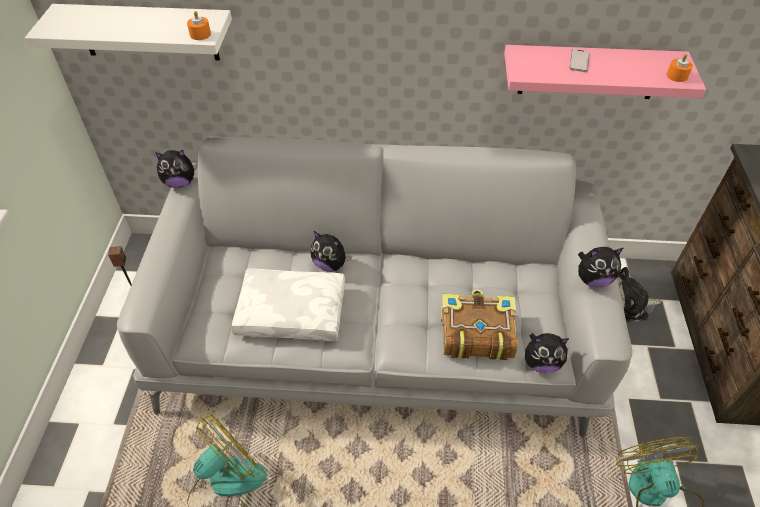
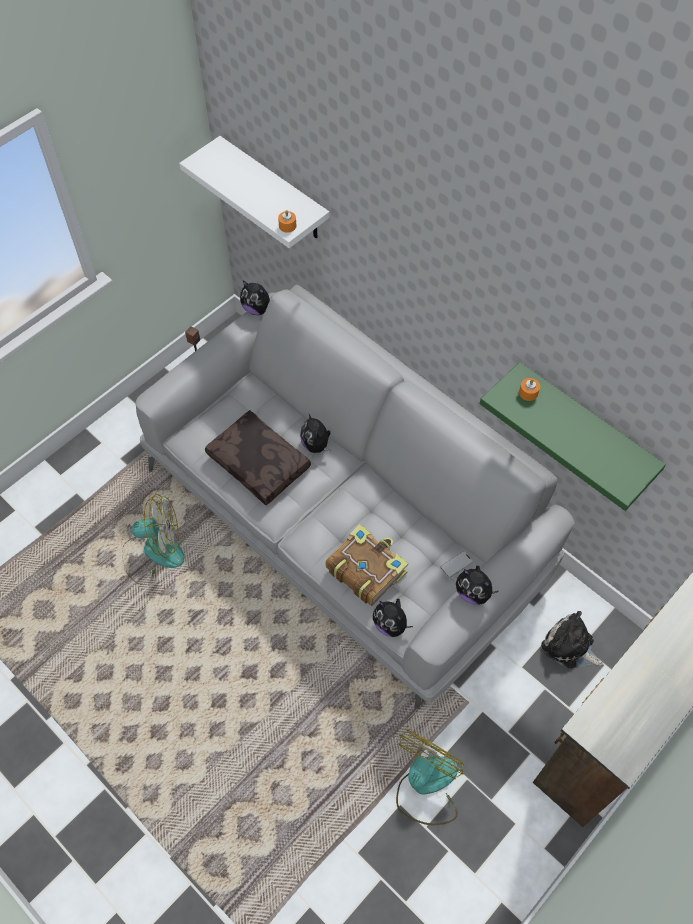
camera: 40 degrees right, 10 degrees up
white pillow [231,268,345,341] -> brown pillow [205,410,311,505]
pink shelf [504,45,706,99] -> green shelf [480,362,666,511]
phone [569,49,590,72] -> phone moved to [440,551,473,578]
orange candle [666,54,693,82] -> orange candle moved to [519,378,540,401]

